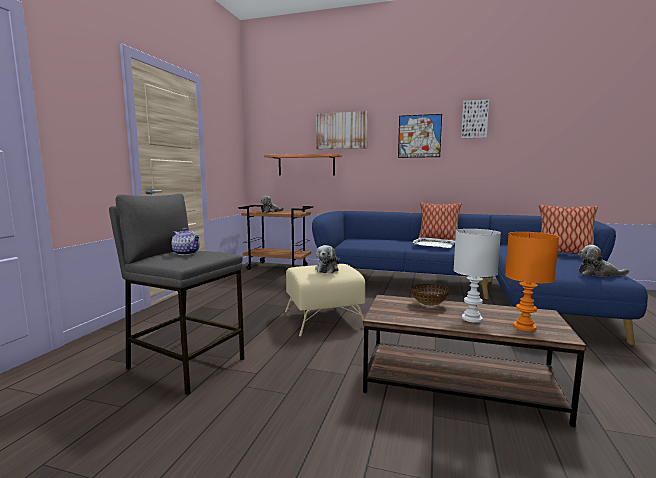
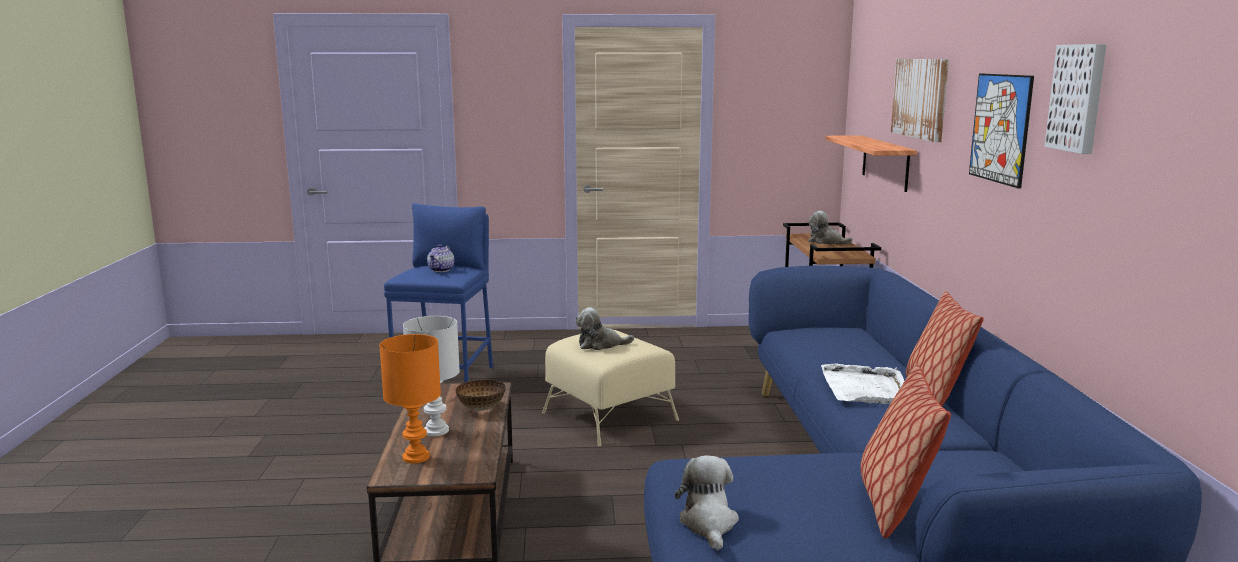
camera: 70 degrees right, 5 degrees up
grey stool [109,194,244,395] -> blue stool [384,203,493,383]

